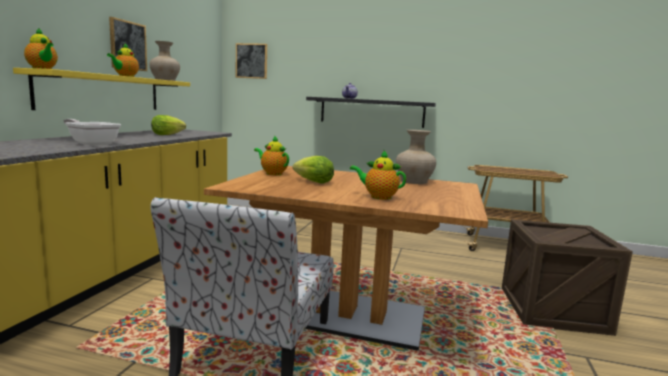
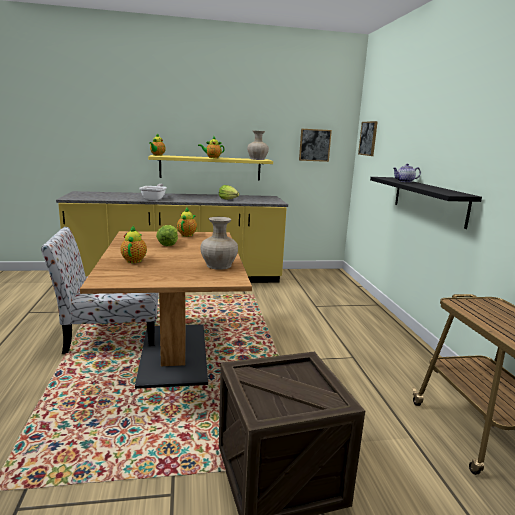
camera: 65 degrees right, 5 degrees up
picture [109,17,147,71] -> picture moved to [299,129,332,162]

